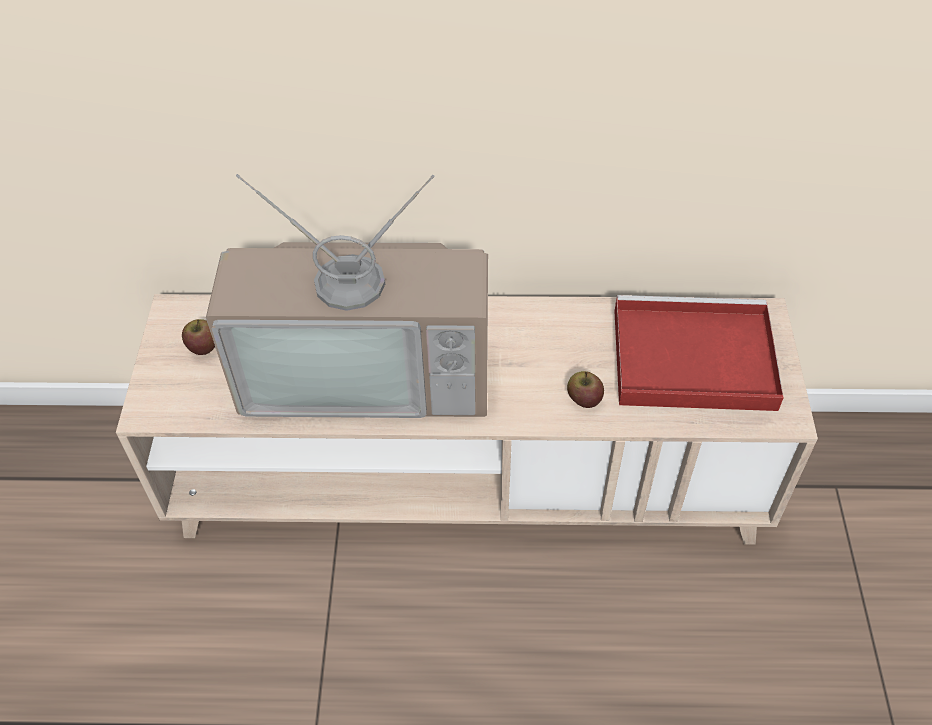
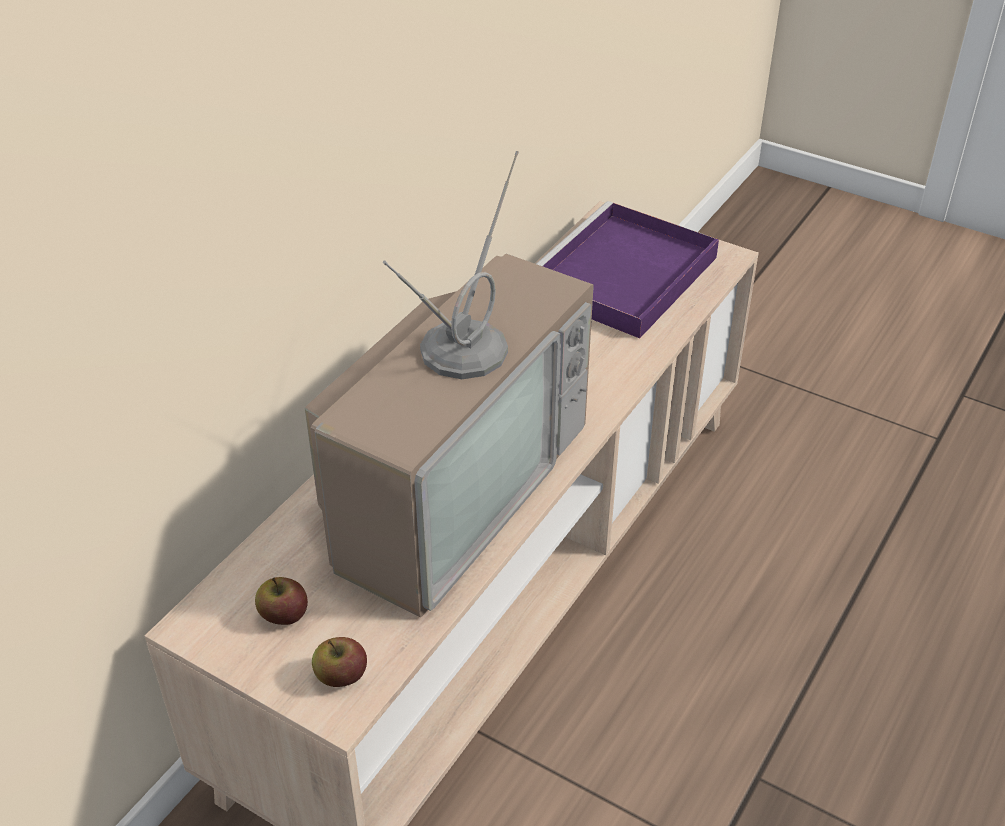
camera: 60 degrees left, 10 degrees down
apple [567,371,604,408] -> apple moved to [312,637,367,687]
red tray [614,295,784,411] -> purple tray [536,201,719,338]

